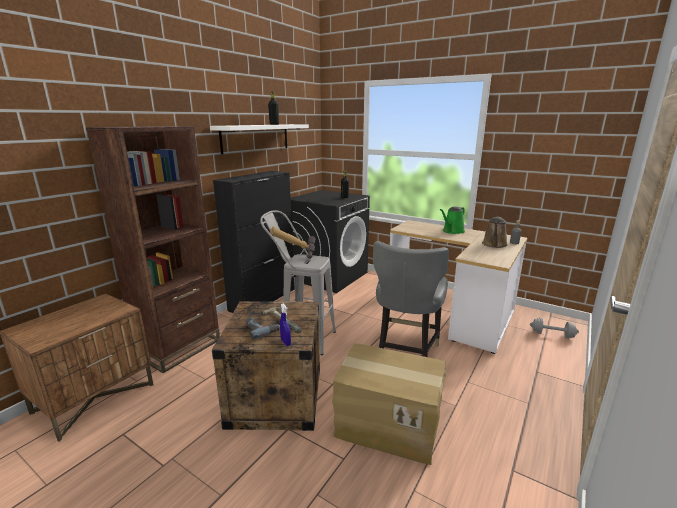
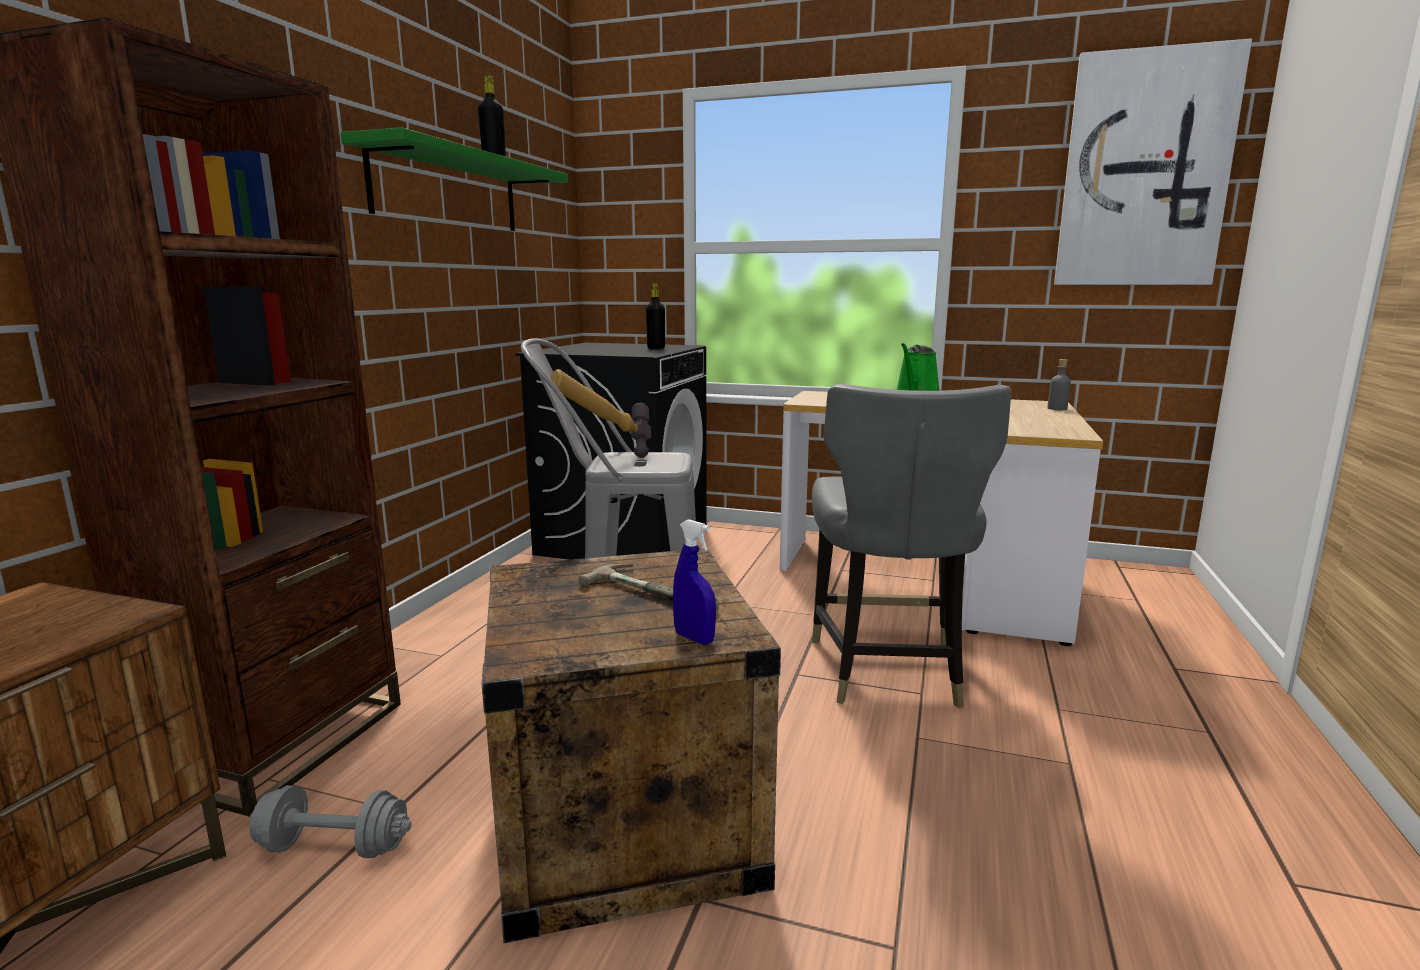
camera: 15 degrees left, 5 degrees down
white shelf [210,124,309,154] -> green shelf [341,127,568,231]
black cabinet [213,171,295,313] -> none
power drill [246,317,280,340] -> none
cardboard box [332,343,446,465] -> none
brown watering can [482,217,508,248] -> none
grey dumbbell [530,318,579,339] -> grey dumbbell moved to [249,785,412,858]
none -> picture [1054,38,1252,285]

